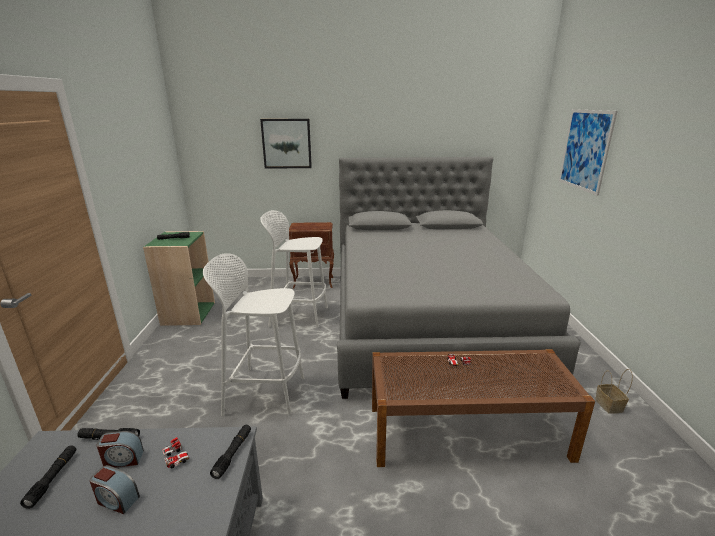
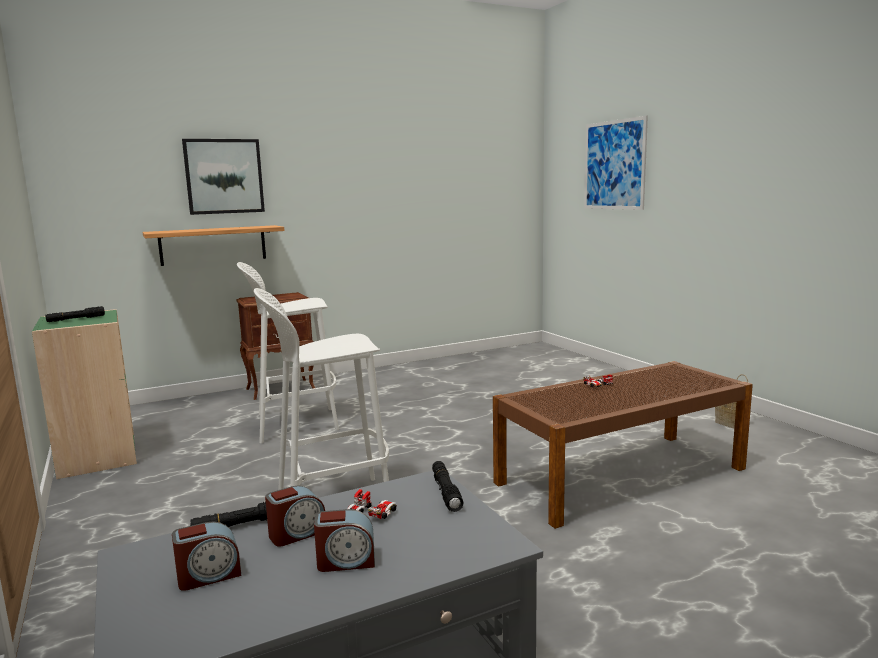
camera: 25 degrees left, 10 degrees down
black flashlight [20,445,77,509] -> alarm clock [172,521,241,591]
grey bed [337,157,581,399] -> none
none -> shelf [143,225,284,266]

